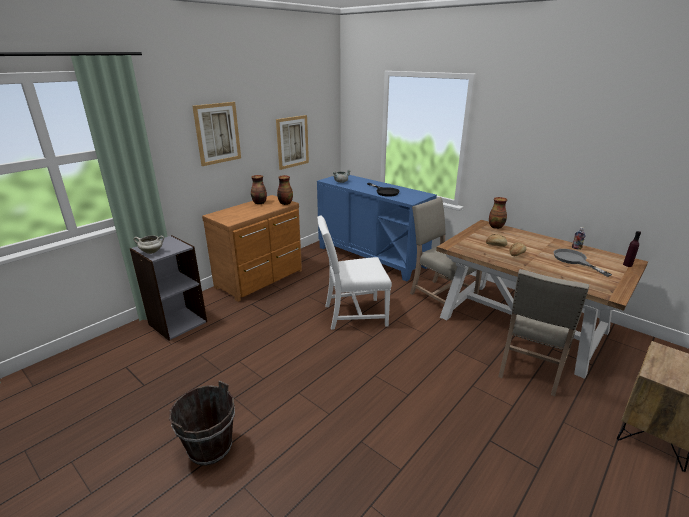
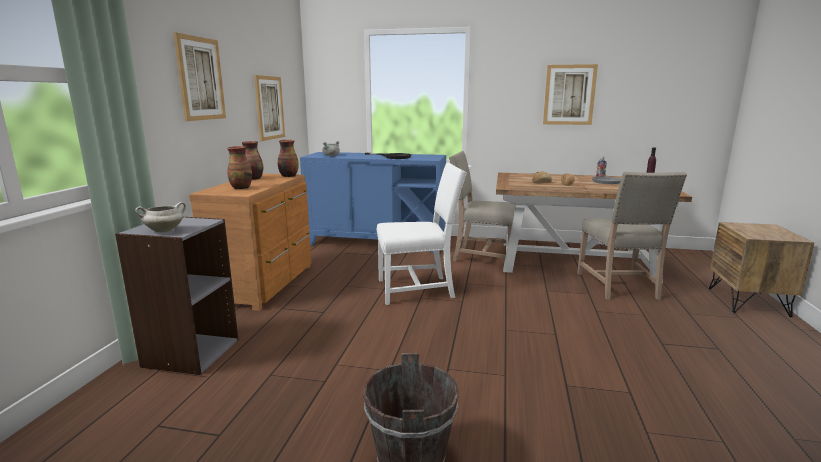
camera: 30 degrees left, 10 degrees down
white chair [317,215,392,330] -> white chair turned 150 degrees counterclockwise [377,163,467,305]
vase [489,197,507,229] -> vase moved to [227,146,252,189]
none -> picture [543,64,598,125]

